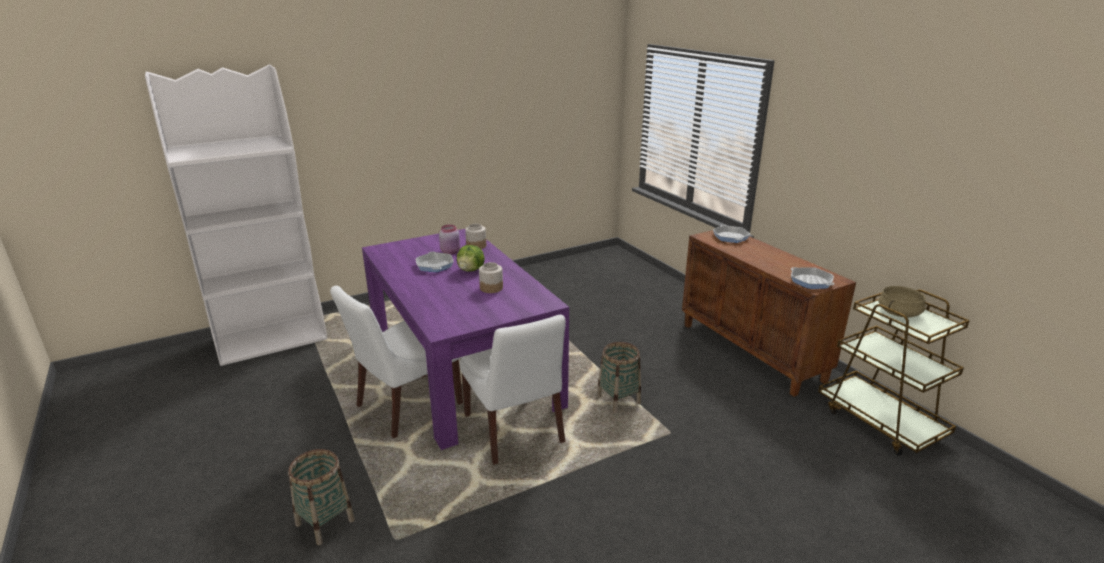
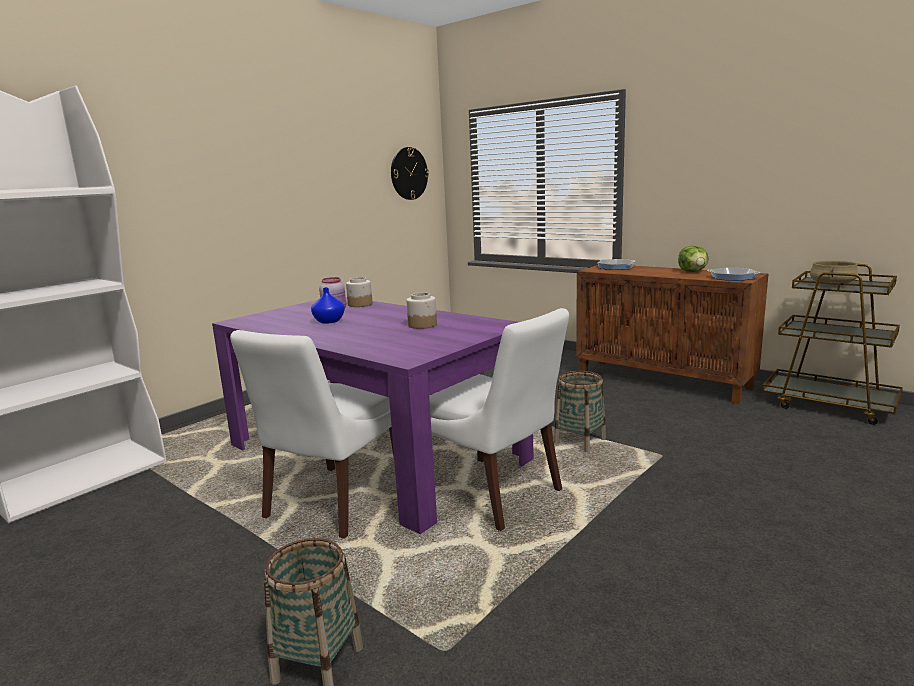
camera: 20 degrees left, 10 degrees down
frying pan [416,252,453,272] -> blue vase [311,287,345,324]
lettuce [457,245,485,272] -> lettuce moved to [678,246,709,272]
none -> wall clock [391,147,429,200]

